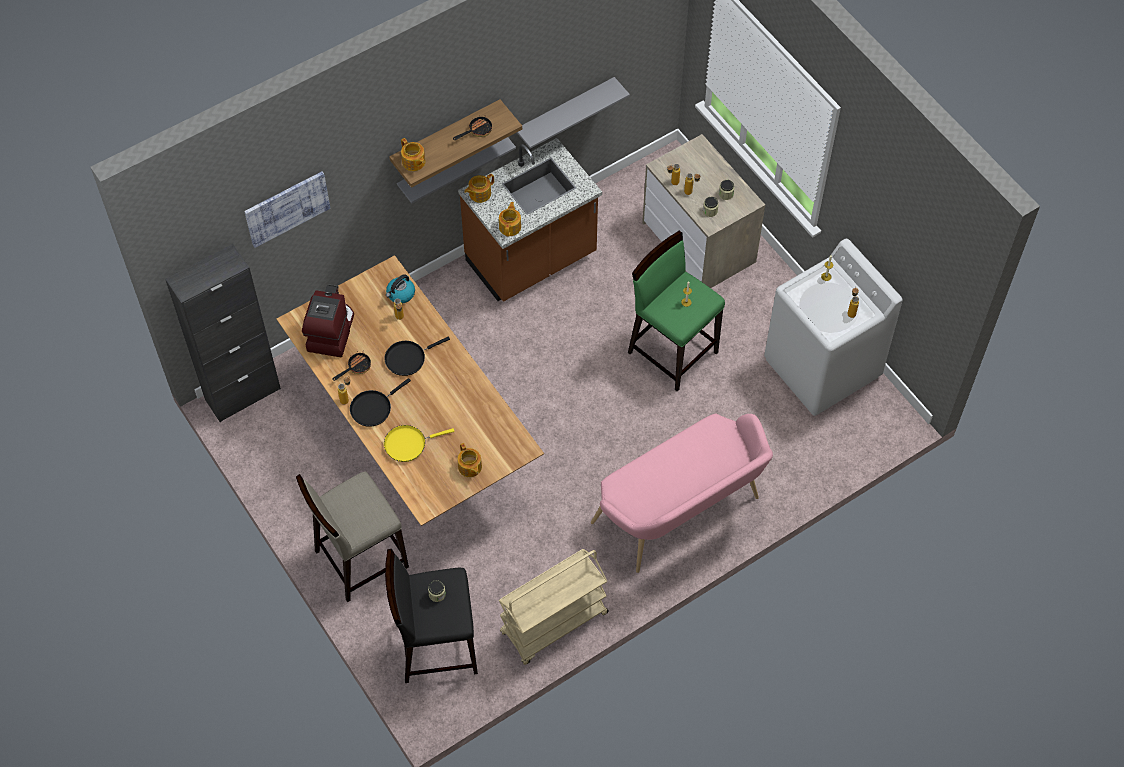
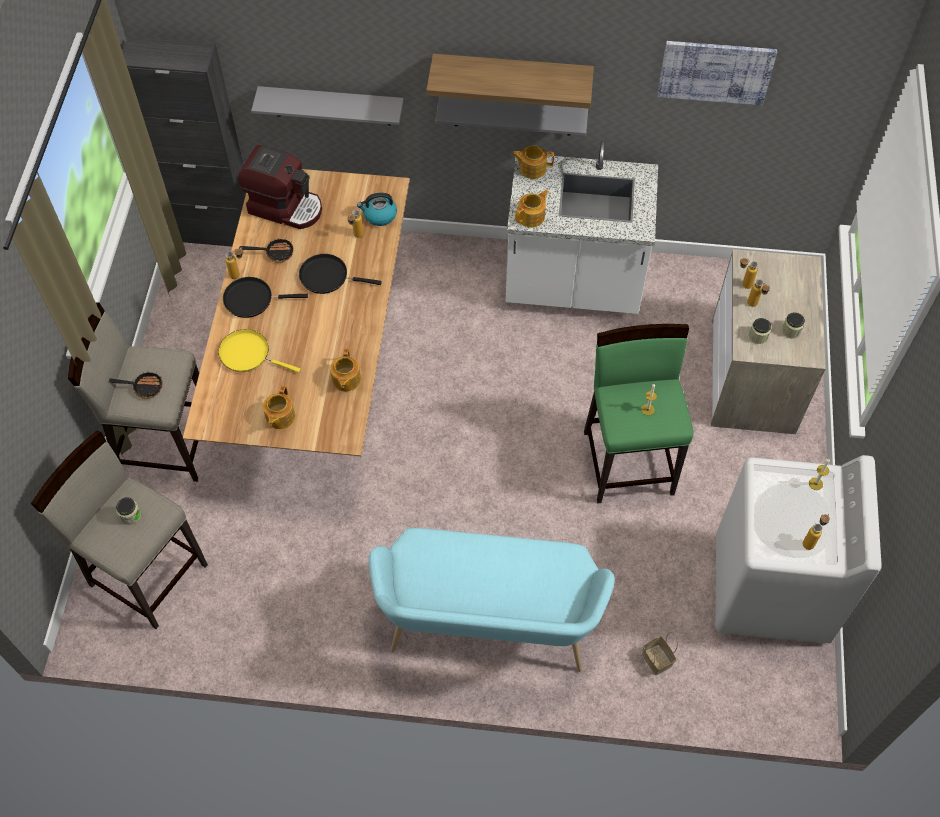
camera: 40 degrees right, 0 degrees up
picture [244,171,331,248] -> picture moved to [657,41,777,105]
coffee machine [302,284,354,357] -> coffee machine turned 60 degrees clockwise [238,145,322,229]
black stool [385,549,478,683] -> beige stool [31,430,208,629]
teapot [401,138,425,171] -> teapot moved to [330,348,361,391]
frying pan [453,117,492,140] -> frying pan moved to [109,371,163,399]
brown counter [458,138,602,302] -> white counter [505,140,658,314]
beige cart [499,549,609,665] -> none
grey shelf [517,77,630,149] -> grey shelf moved to [251,86,404,125]
pink bench [591,413,773,573] -> turquoise bench [369,528,615,672]
none -> basket [642,632,678,675]

